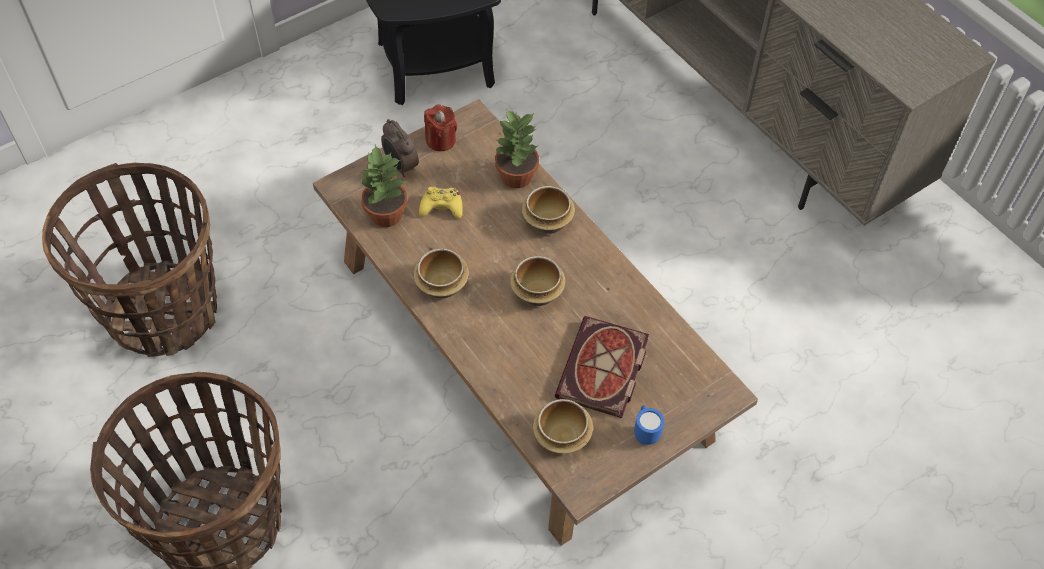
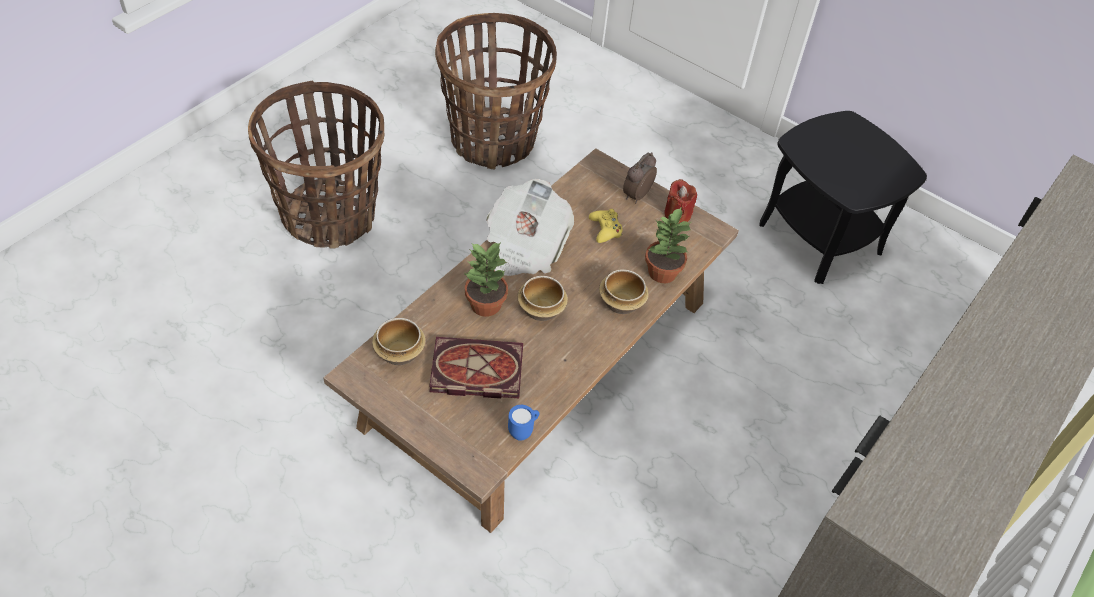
camera: 70 degrees right, 5 degrees down
potted plant [360,144,407,227] -> potted plant moved to [465,243,508,317]
bowl [414,249,469,298] -> newspaper [486,179,574,276]
blue mug [634,406,664,445] -> blue mug moved to [508,405,539,441]

